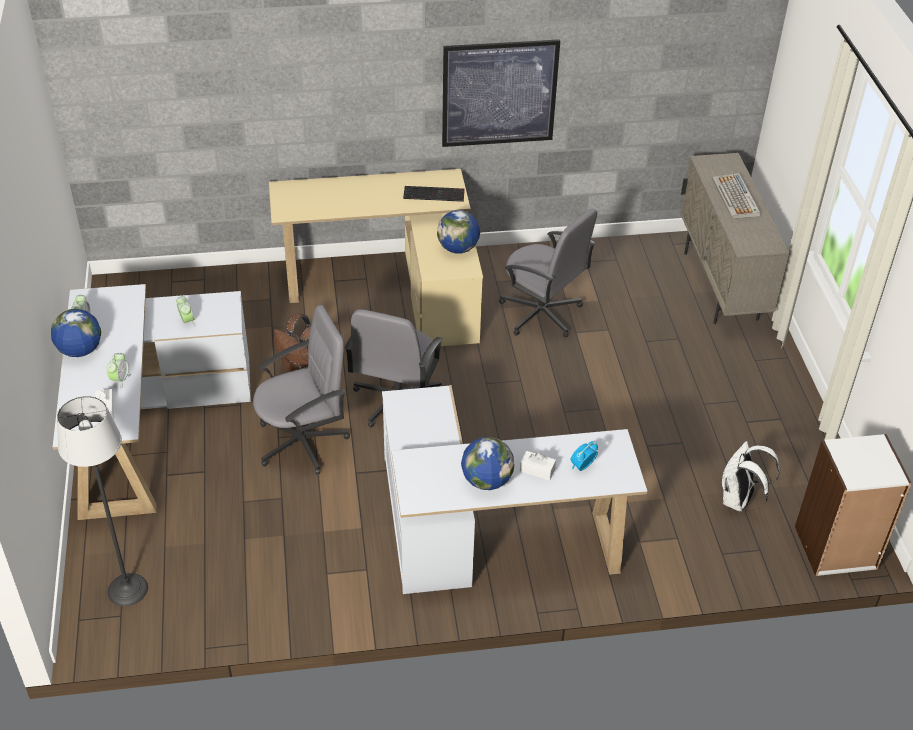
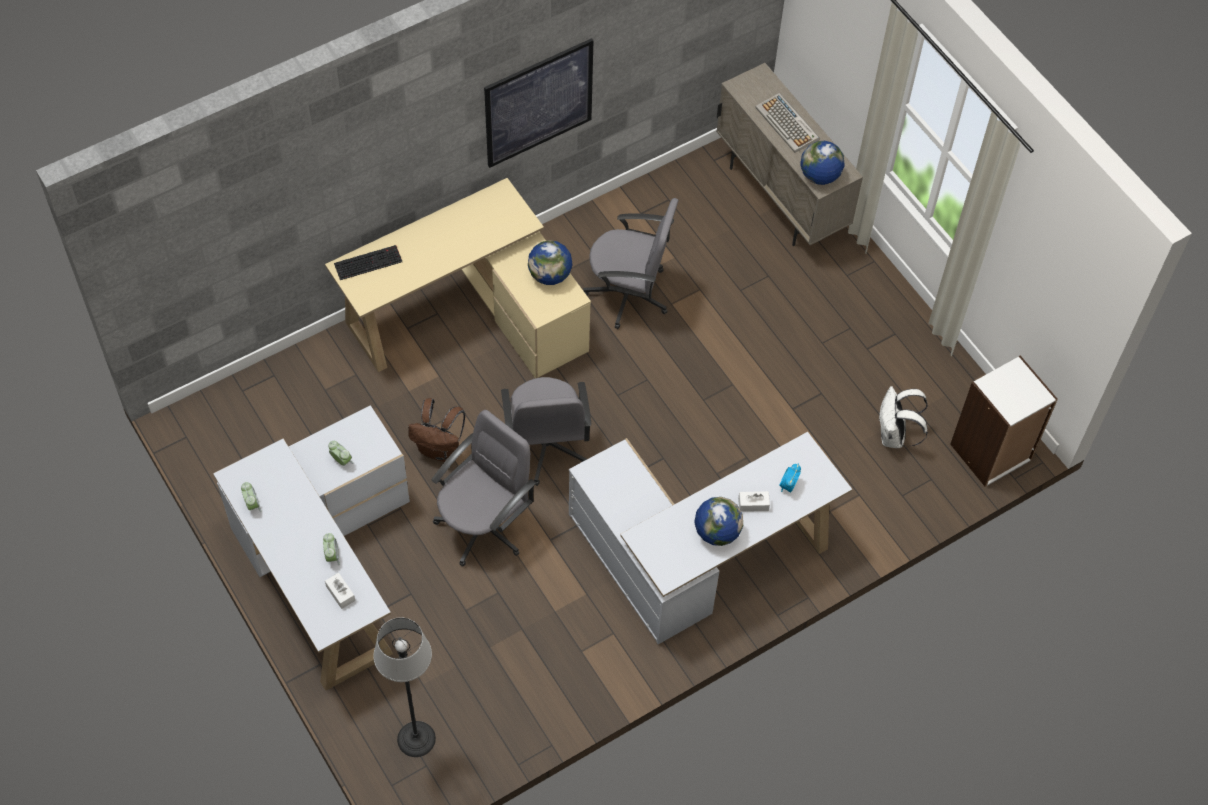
camera: 25 degrees left, 15 degrees up
globe [51,309,101,357] -> globe moved to [800,141,844,185]
keyboard [403,186,465,202] -> keyboard moved to [334,245,402,280]

